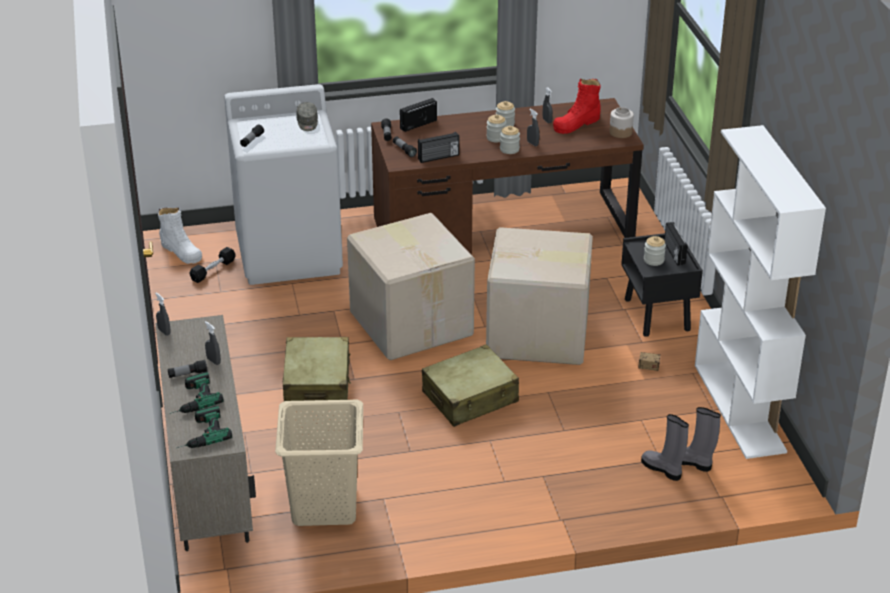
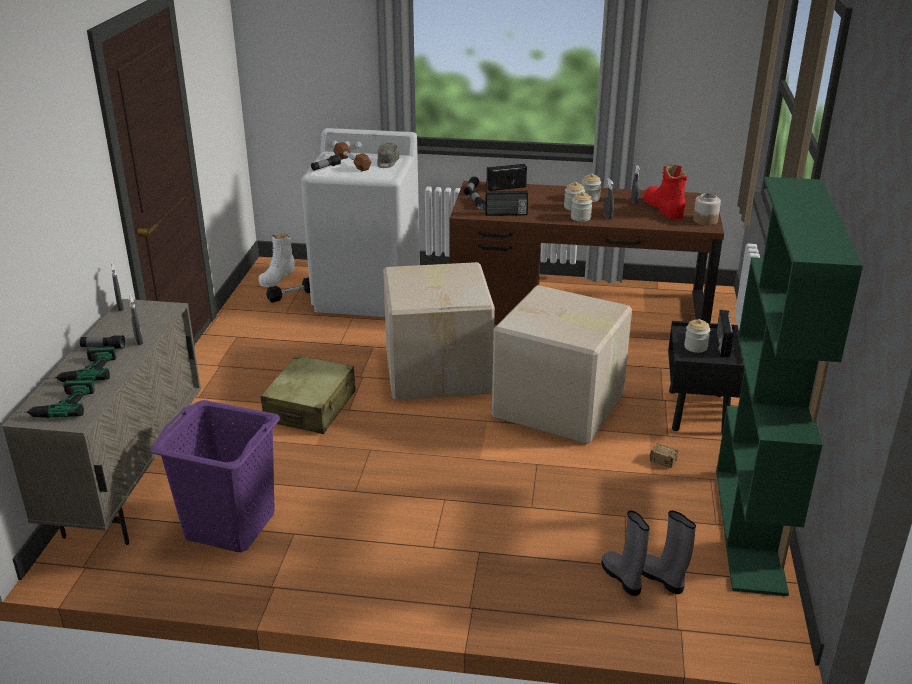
camera: 20 degrees right, 5 degrees down
white boot [158,207,202,264] -> white boot turned 45 degrees clockwise [258,233,295,287]
beige laundry basket [275,400,363,526] -> purple laundry basket [150,400,280,552]
beige suitcase [422,344,519,427] -> none
red boot [553,78,601,134] -> red boot turned 90 degrees clockwise [644,165,688,219]
white bookcase [695,125,826,459] -> green bookcase [716,177,863,596]
none -> brown dumbbell [333,142,371,171]

